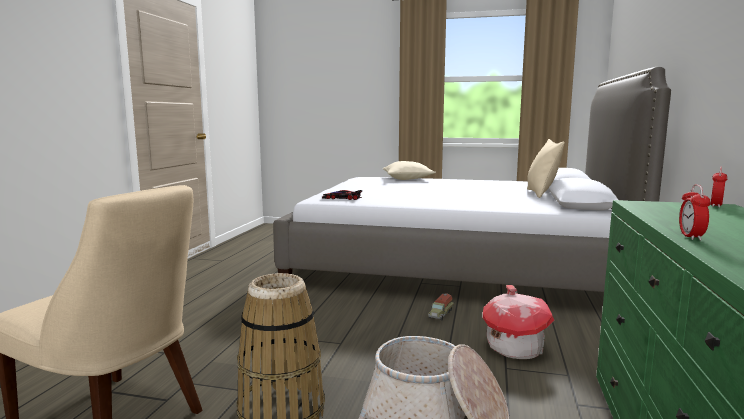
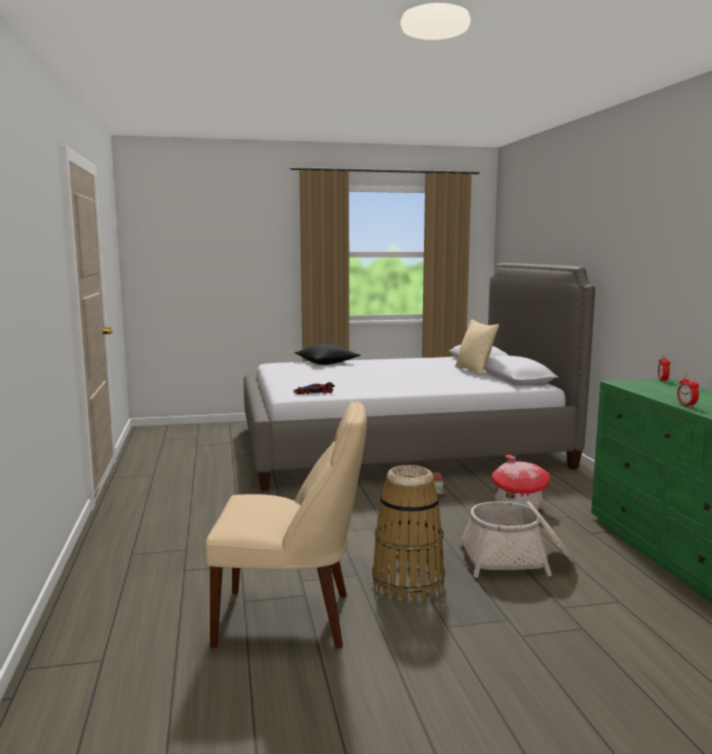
camera: 25 degrees left, 0 degrees up
beige pillow [383,161,436,180] -> black pillow [295,344,361,365]

